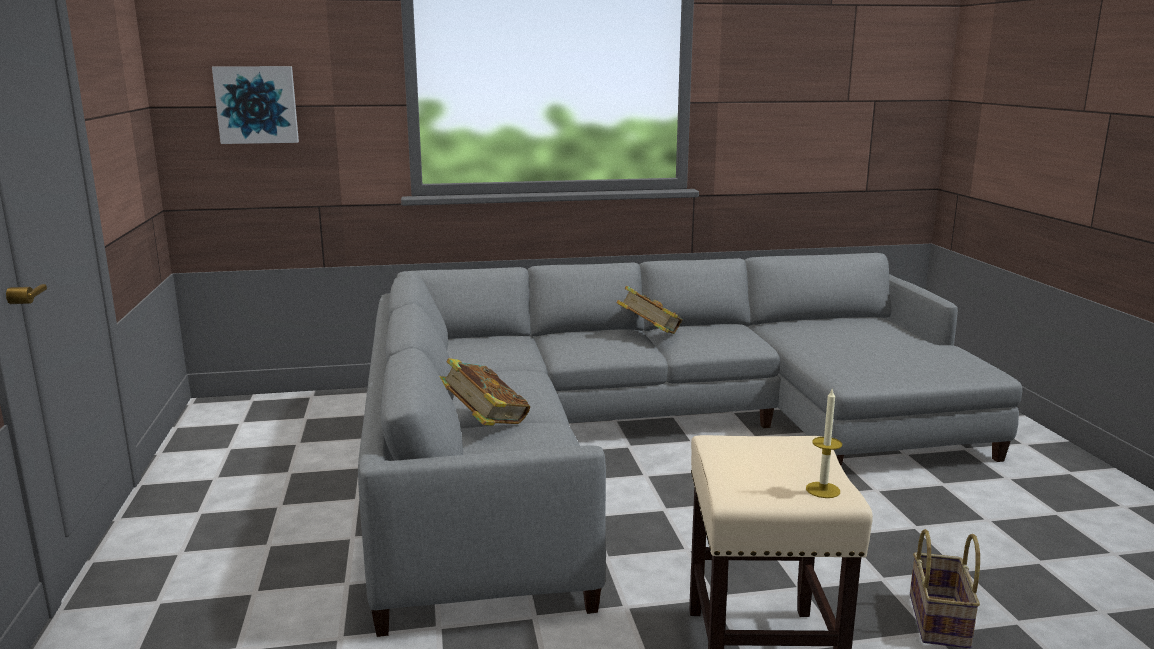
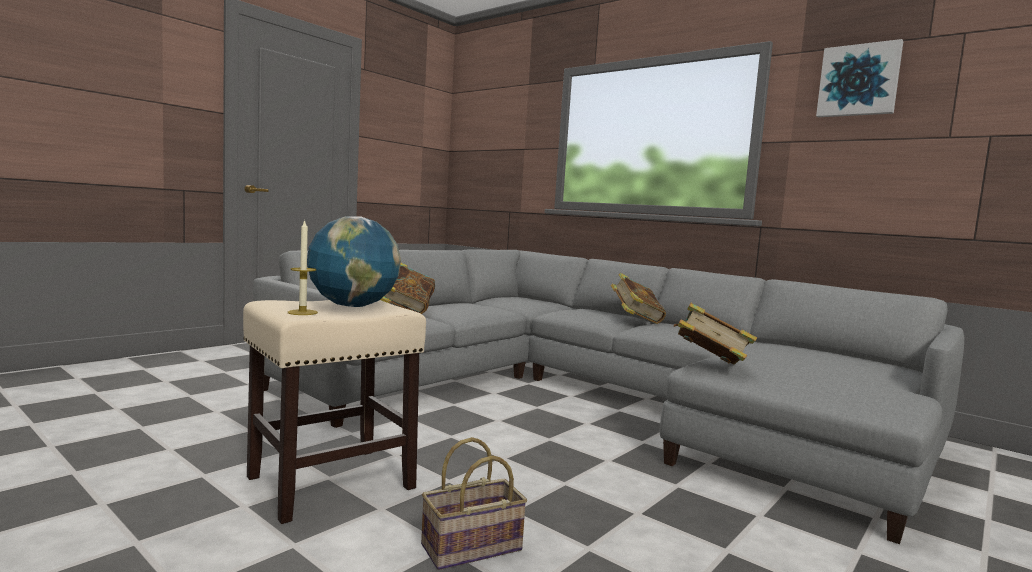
camera: 50 degrees right, 10 degrees down
picture [212,66,299,144] -> picture moved to [816,39,903,117]
none -> globe [307,216,401,307]
none -> book [674,303,757,365]

